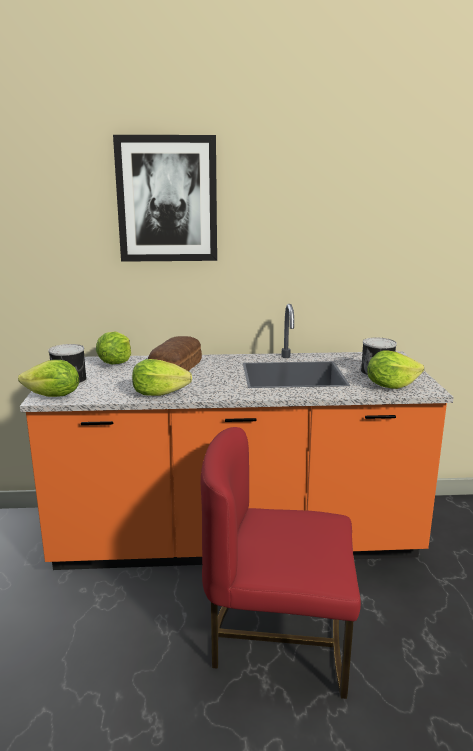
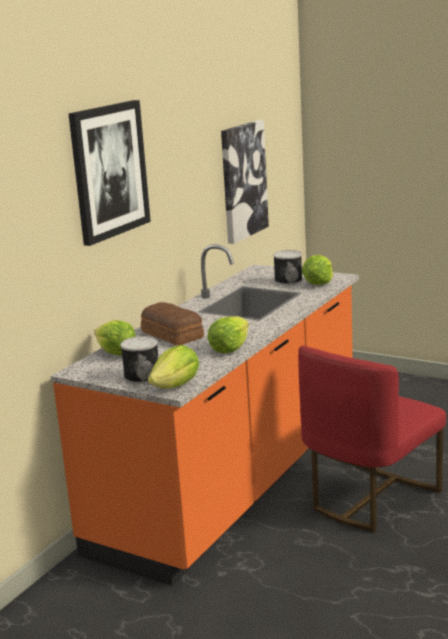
camera: 55 degrees left, 0 degrees up
none -> picture [221,120,269,244]

